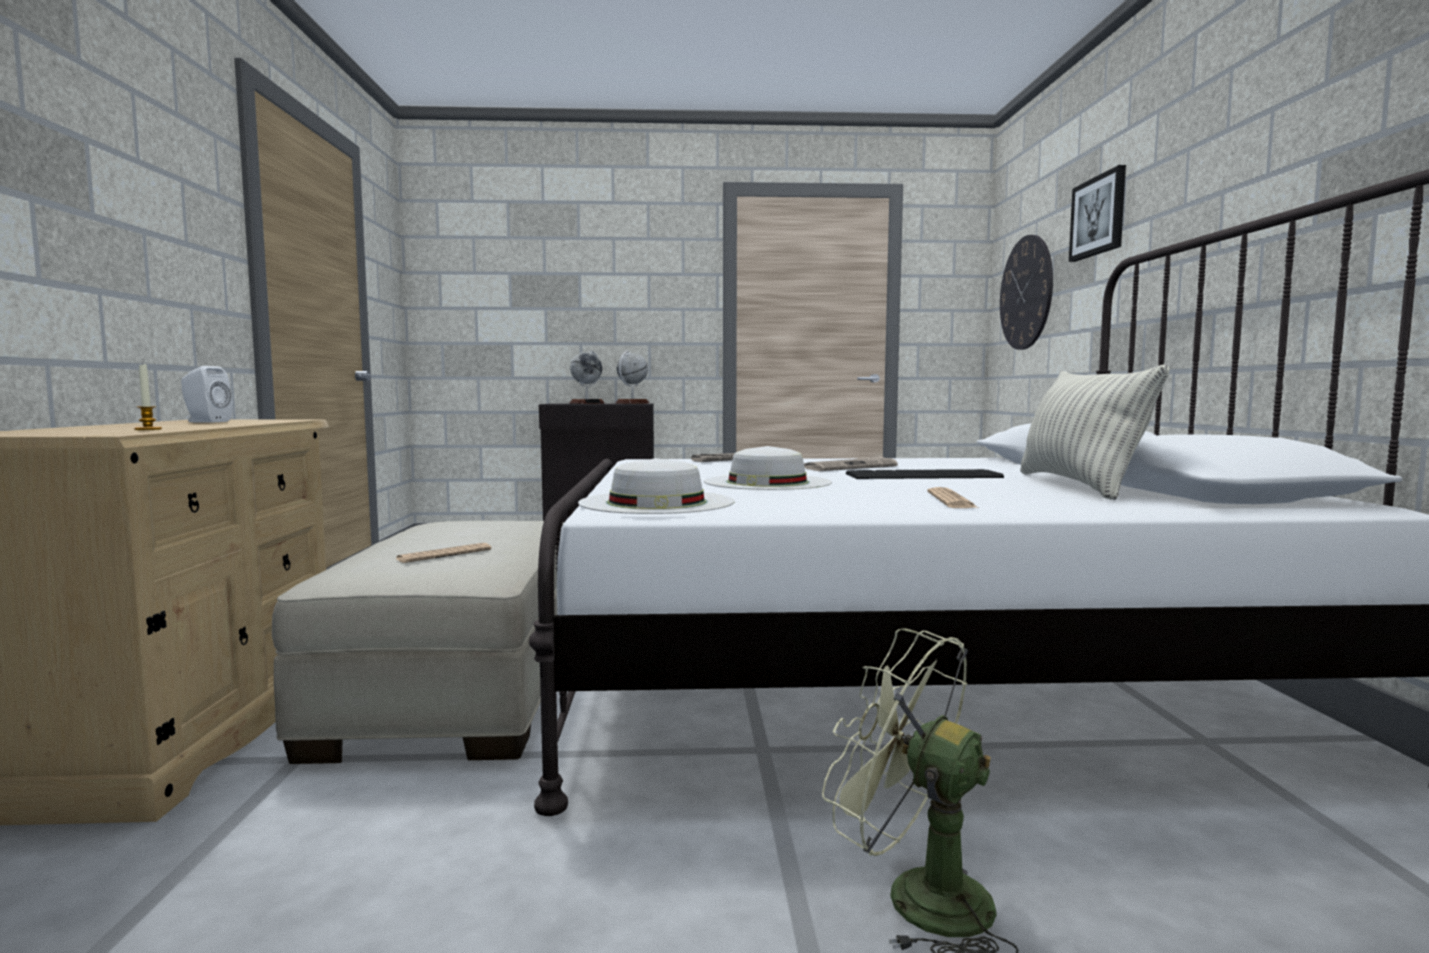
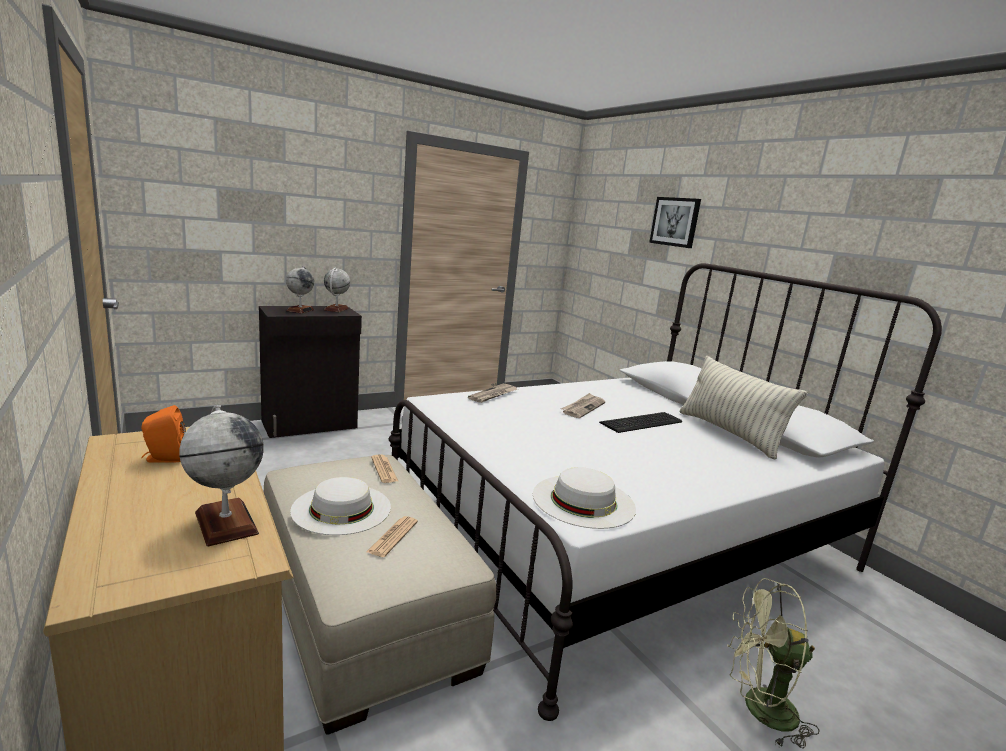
camera: 30 degrees left, 10 degrees up
candle [134,362,162,430] -> globe [180,405,264,547]
white speaker [181,366,233,423] -> orange speaker [141,405,186,463]
white hat [704,446,832,490] -> white hat moved to [290,477,391,535]
newspaper [927,487,978,508] -> newspaper moved to [371,455,398,483]
wall clock [1000,235,1053,350] -> none

